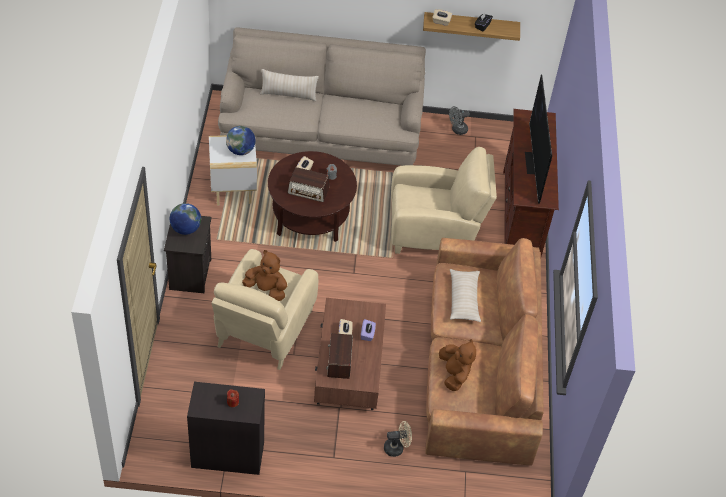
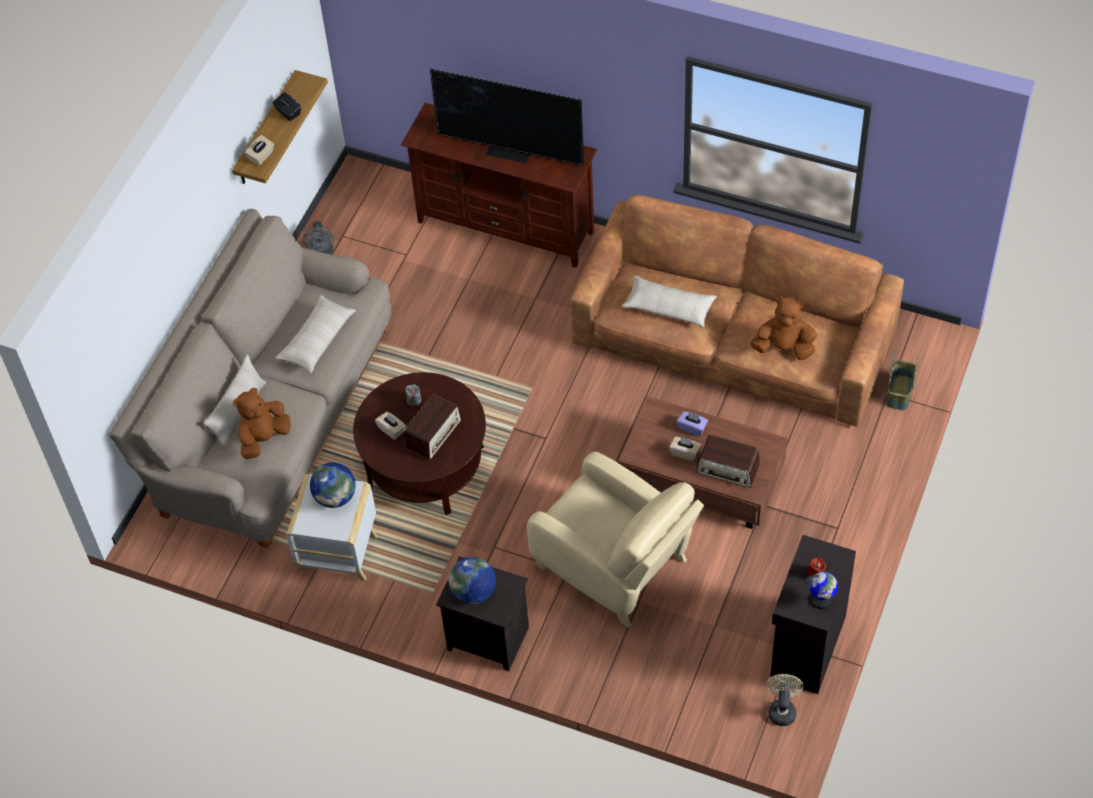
camera: 65 degrees left, 5 degrees up
brown plush toy [242,250,287,301] -> brown plush toy moved to [233,388,291,459]
beige fan [384,421,412,457] -> beige fan moved to [767,674,804,726]
beige armchair [391,147,497,254] -> none
none -> beige pillow [276,295,356,373]
none -> globe [805,571,838,609]
none -> basket [886,351,919,410]

